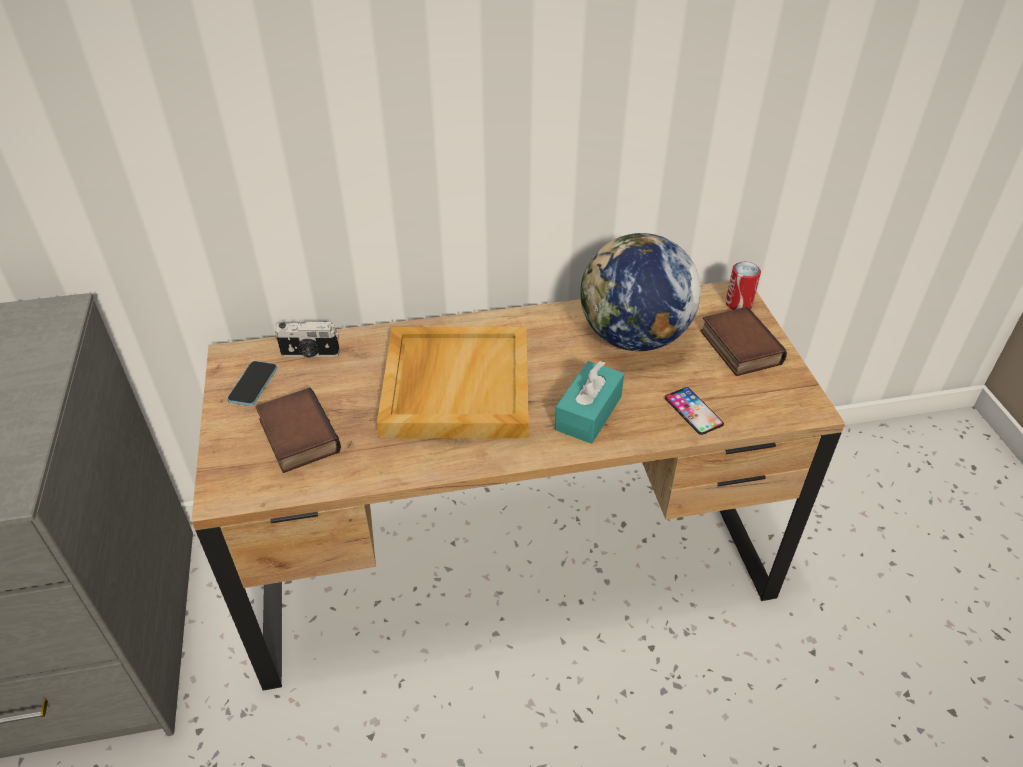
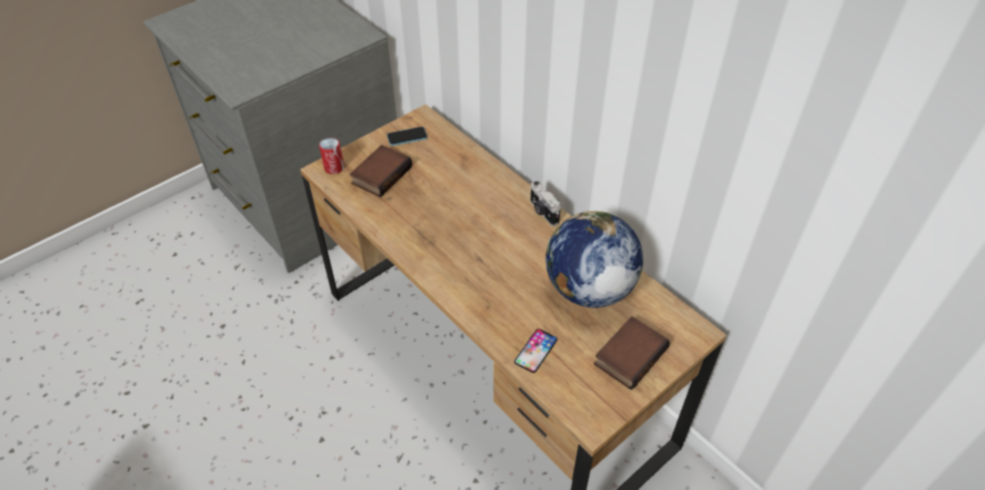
camera: 60 degrees right, 5 degrees up
camera [275,321,340,357] -> camera moved to [530,181,561,226]
beige tray [377,326,529,438] -> none
turquoise tissue box [555,361,624,444] -> none
can [725,262,761,310] -> can moved to [319,137,344,174]

